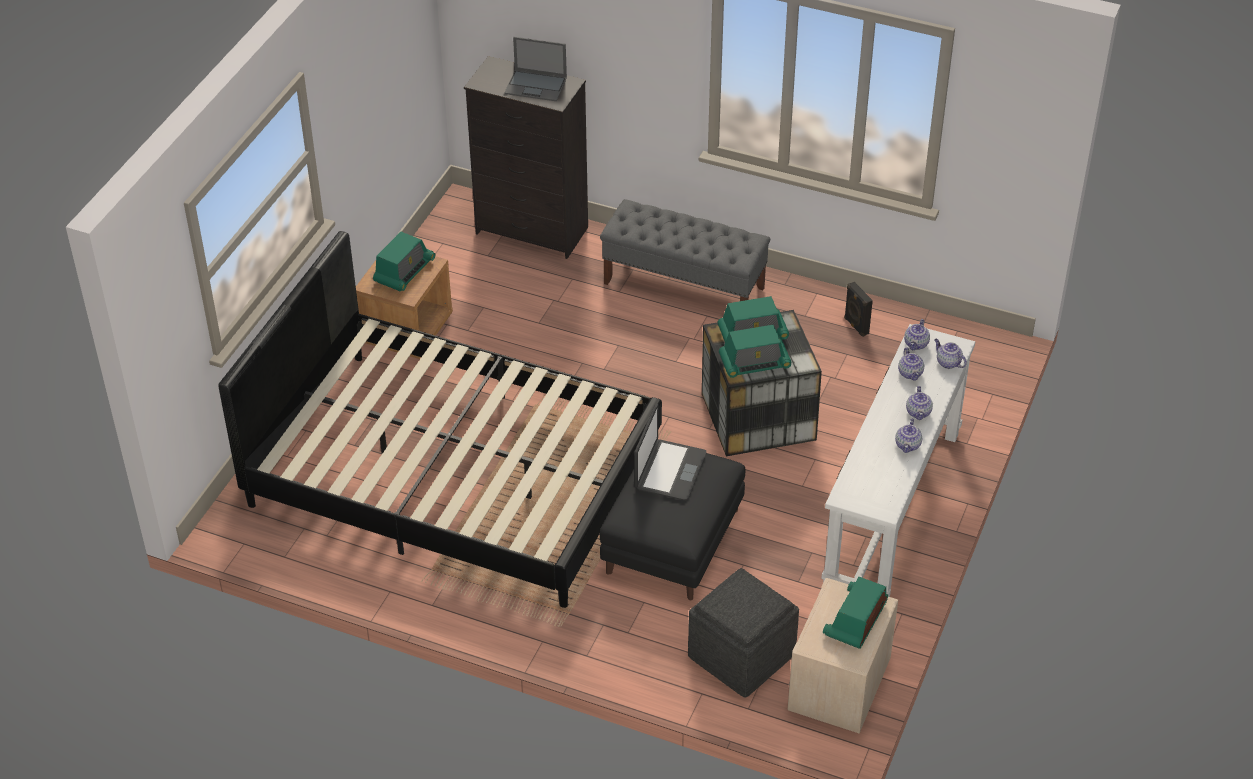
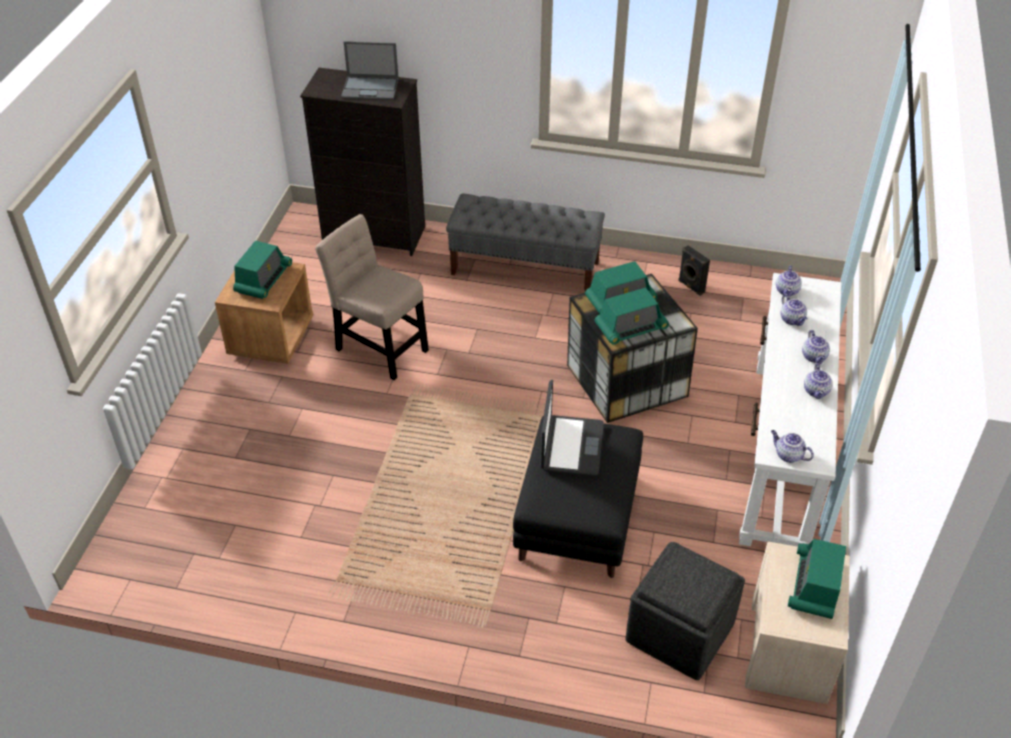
camera: 10 degrees left, 0 degrees up
black bed [218,231,662,608] -> none
teapot [934,339,967,369] -> teapot moved to [771,430,814,463]
none -> beige chair [315,214,429,380]

